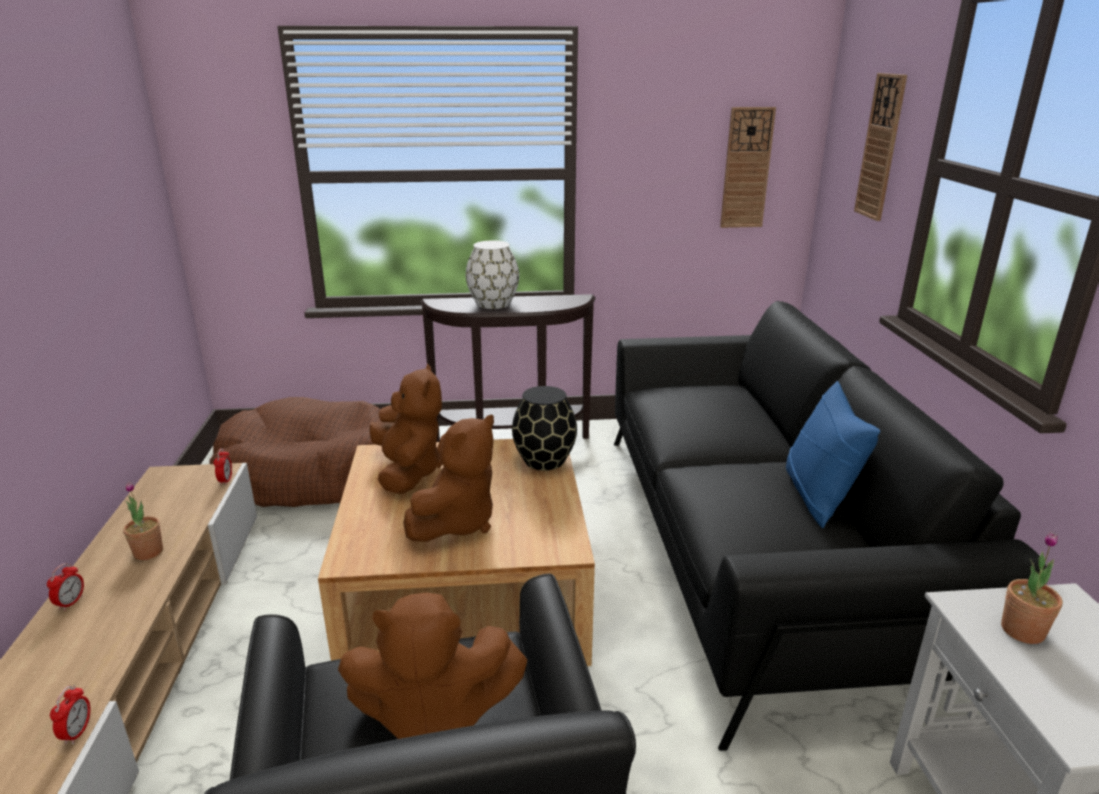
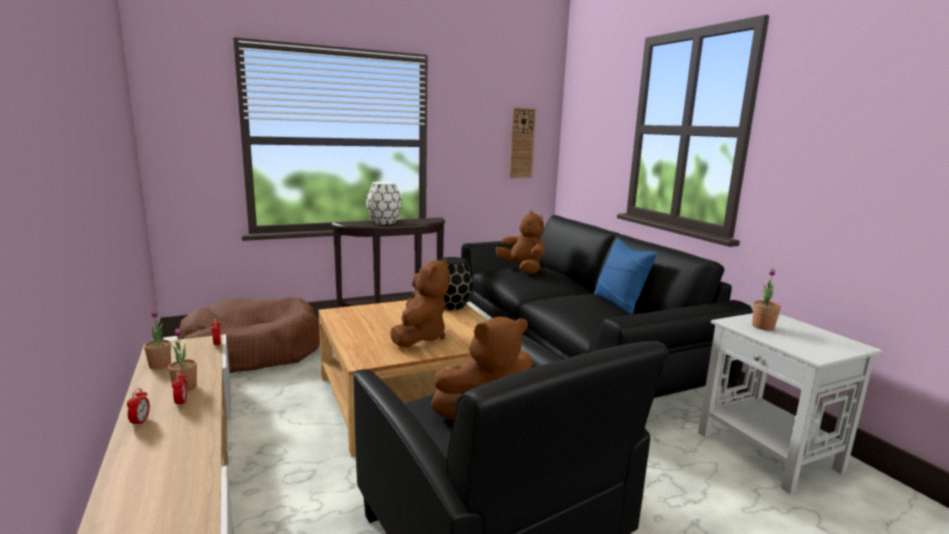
camera: 20 degrees left, 10 degrees down
alarm clock [50,685,90,744] -> alarm clock moved to [172,371,187,407]
brown plush toy [369,363,442,494] -> brown plush toy moved to [496,211,545,274]
wall clock [854,73,907,221] -> none
none -> potted plant [144,310,171,369]

